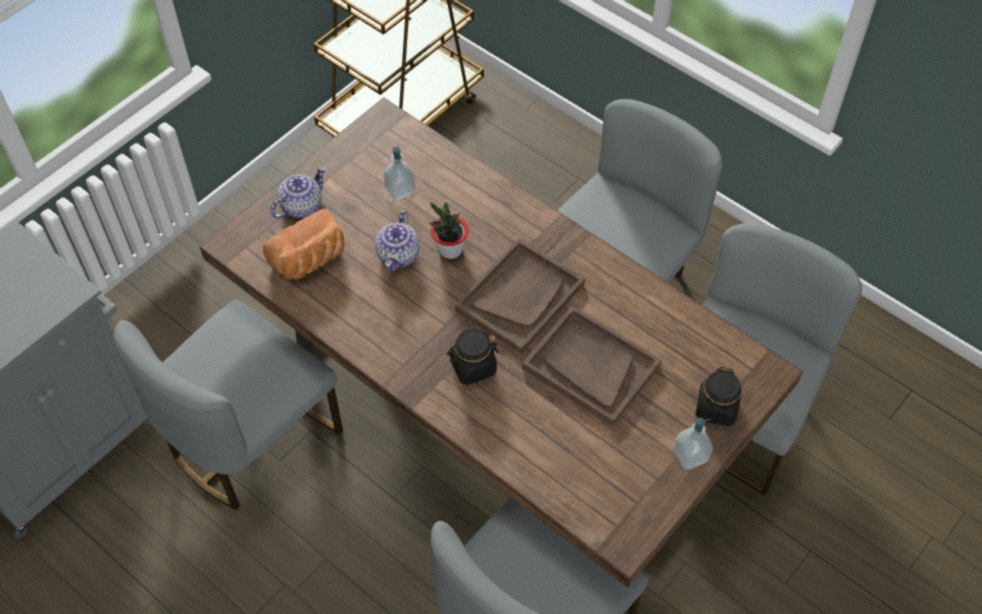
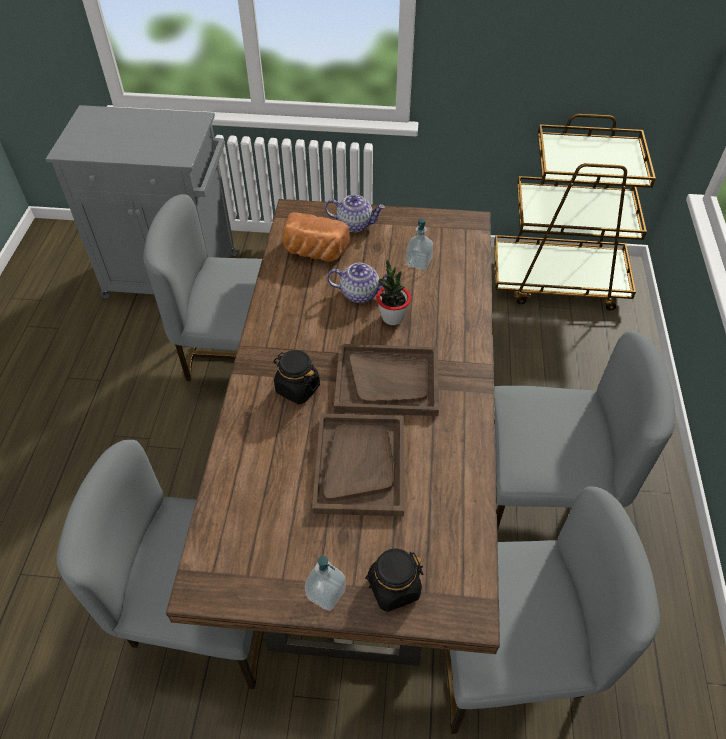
camera: 55 degrees right, 5 degrees down
teapot [375,210,420,271] -> teapot turned 150 degrees counterclockwise [327,263,387,303]

